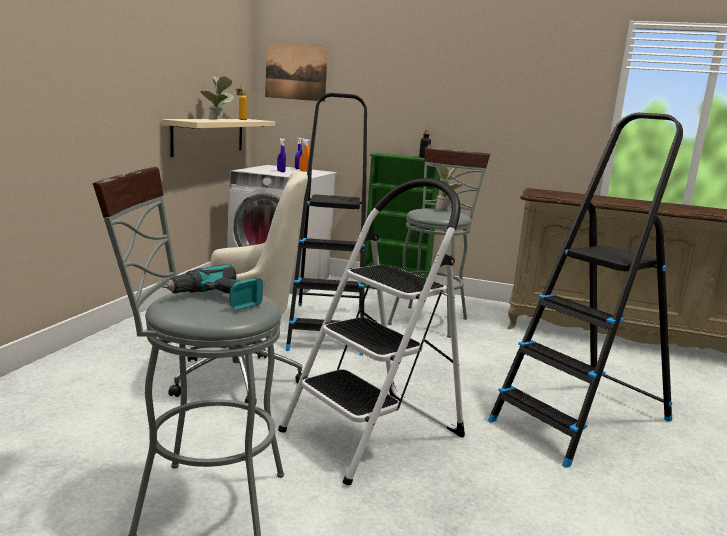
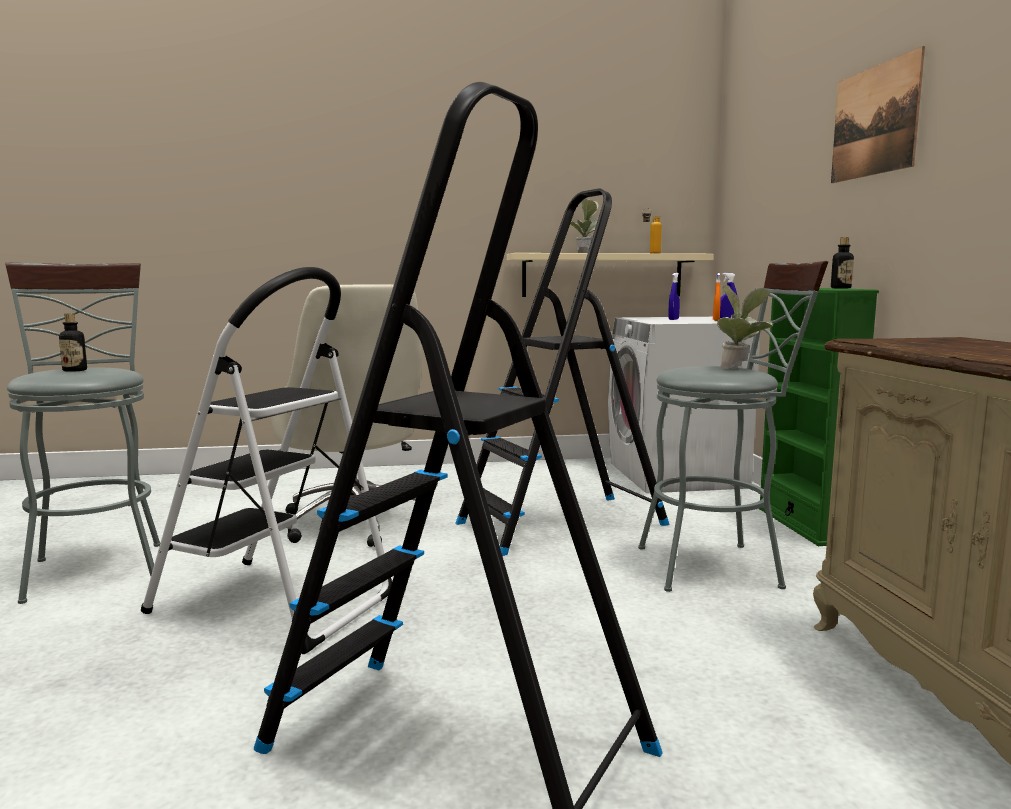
camera: 65 degrees right, 5 degrees down
power drill [162,264,263,310] -> bottle [59,314,87,372]
picture [265,43,328,102] -> picture moved to [831,46,925,183]

